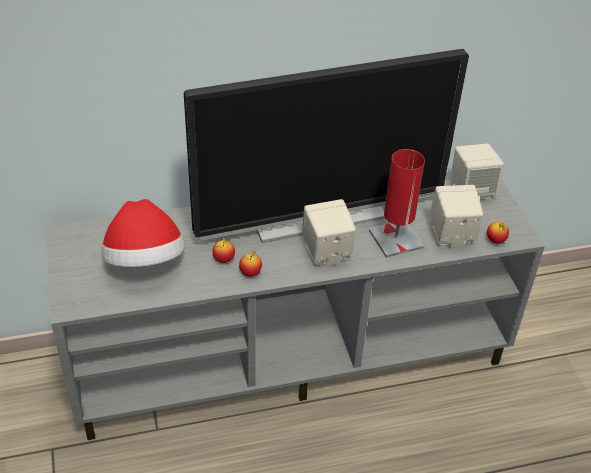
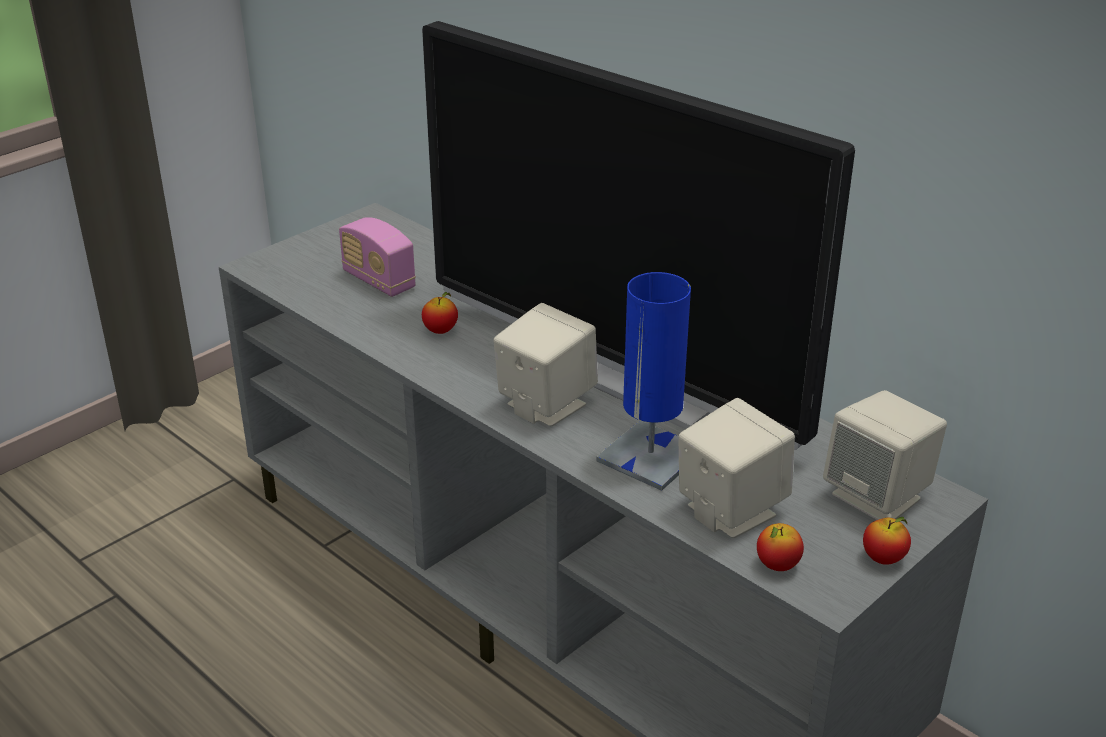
camera: 60 degrees right, 10 degrees down
hat [102,199,185,267] -> radio [339,217,416,297]
apple [239,251,262,277] -> apple moved to [863,517,911,565]
red table lamp [369,149,425,258] -> blue table lamp [597,272,691,491]

